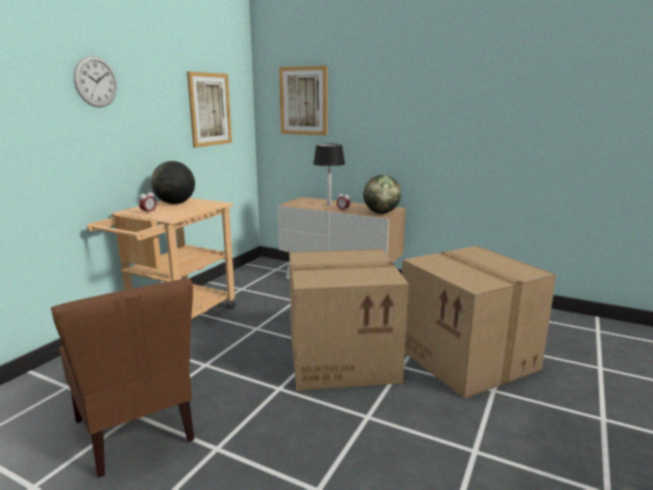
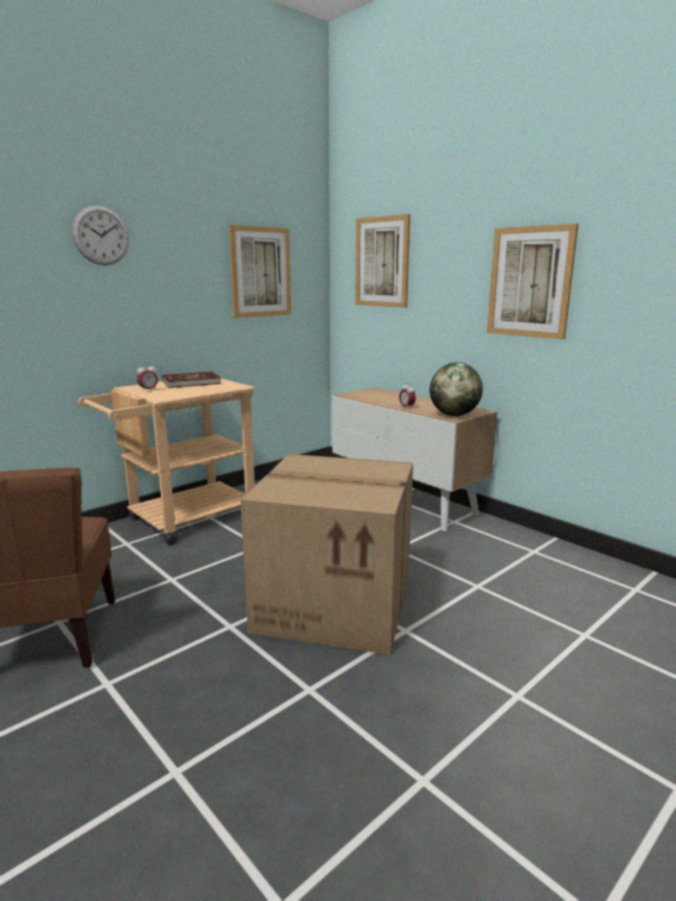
camera: 20 degrees right, 0 degrees up
globe [151,161,195,204] -> red book [162,372,221,388]
table lamp [313,144,345,206] -> none
cardboard box [402,246,556,399] -> none
none -> picture [487,223,578,340]

